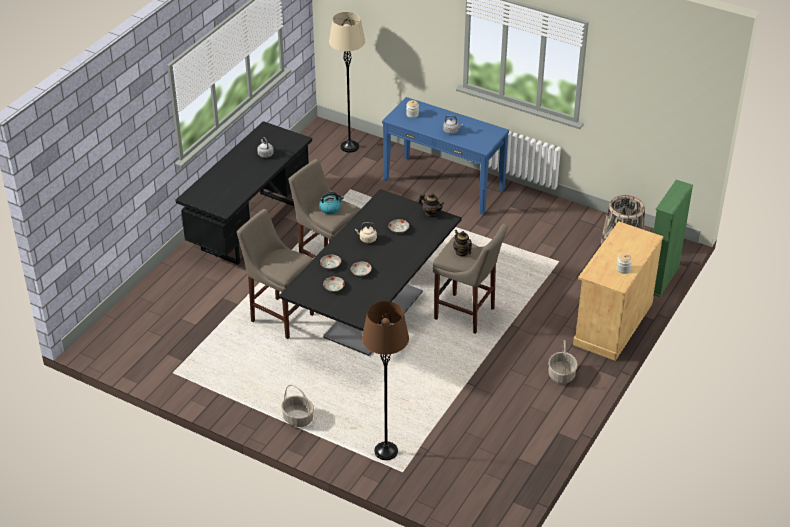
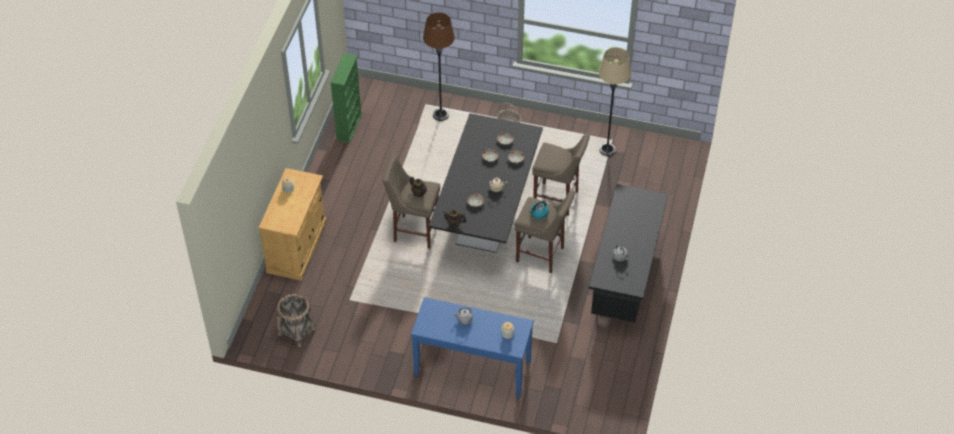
camera: 165 degrees right, 10 degrees up
beige floor lamp [329,12,365,153] -> beige floor lamp moved to [599,47,631,156]
basket [548,341,578,384] -> none
green bookcase [653,180,693,297] -> green bookcase moved to [330,53,362,143]

